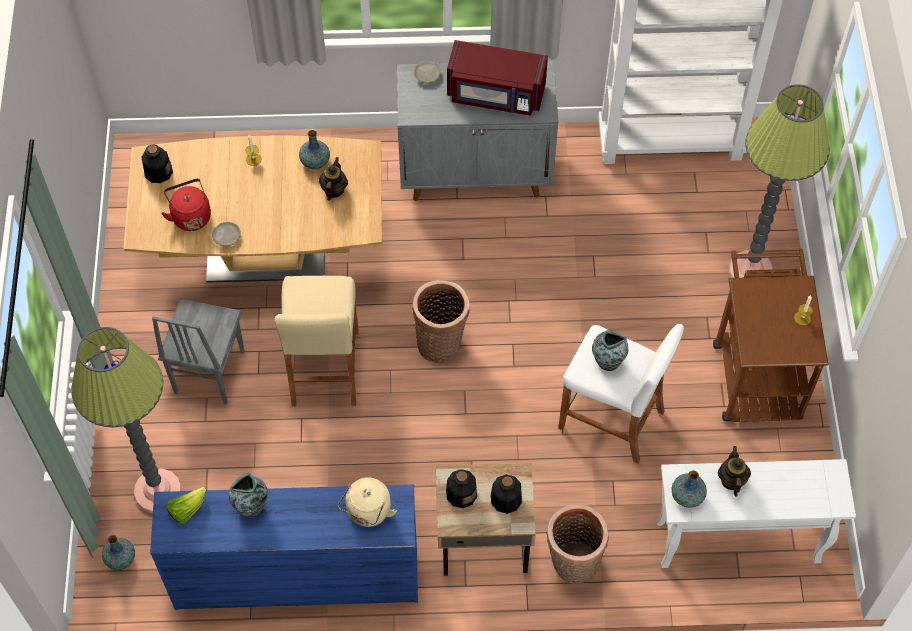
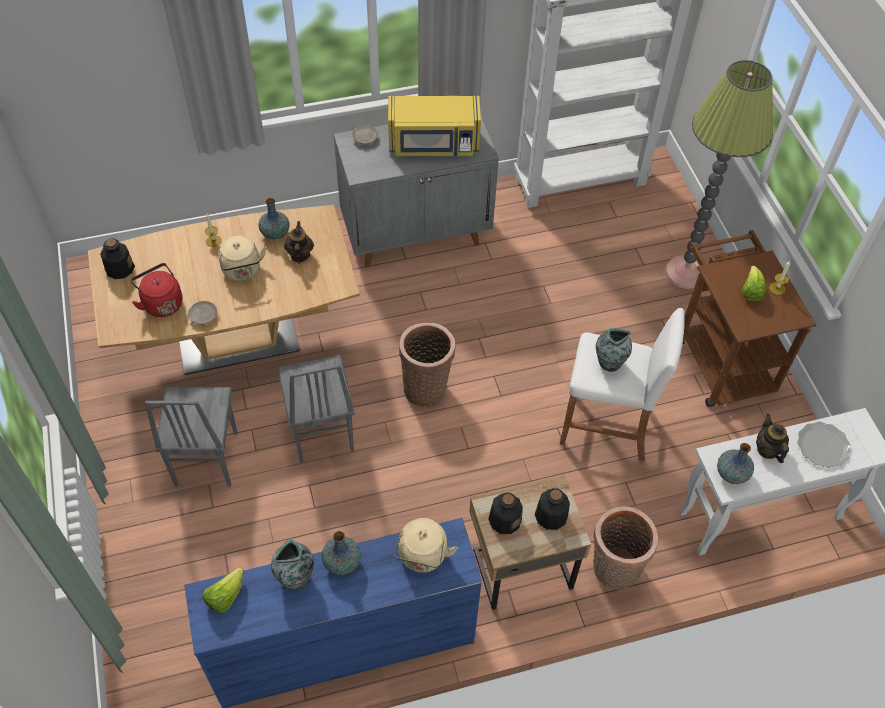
camera: 15 degrees left, 5 degrees down
floor lamp [71,327,182,513] -> none
vase [102,535,135,570] -> vase moved to [322,531,361,575]
beige stool [274,276,359,407] -> grey chair [277,355,355,463]
red microwave [447,40,548,116] -> yellow microwave [388,96,481,156]
none -> beige kettle [218,236,266,281]
none -> lettuce [742,265,766,301]
none -> plate [797,422,851,468]

